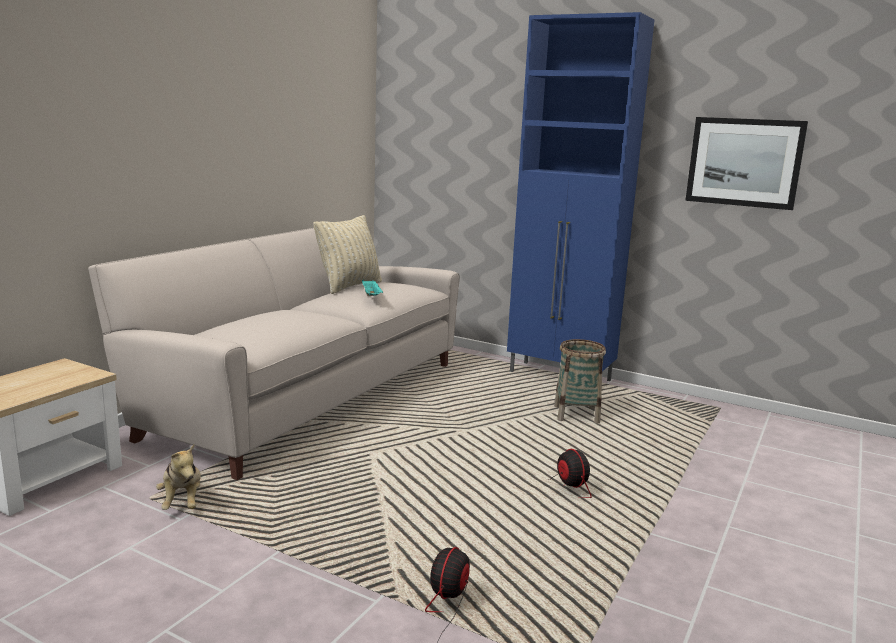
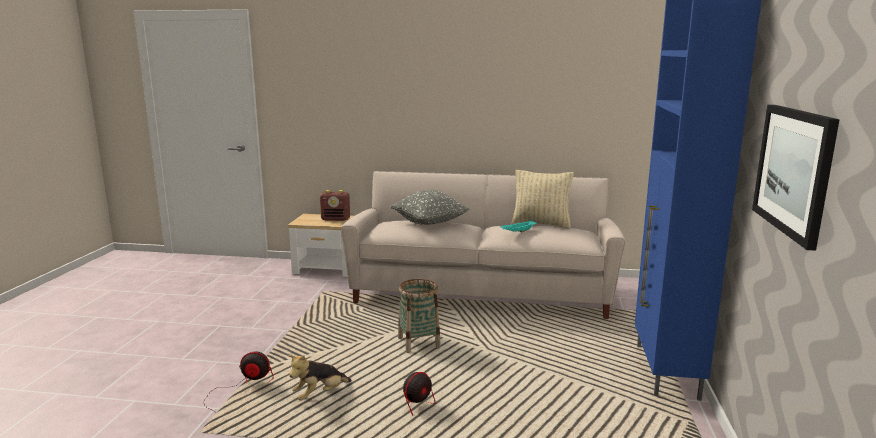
camera: 70 degrees right, 0 degrees up
plush toy [156,444,201,510] -> plush toy moved to [288,355,352,401]
basket [554,339,606,423] -> basket moved to [398,279,441,353]
none -> radio [320,190,350,221]
none -> grey pillow [391,190,469,225]

